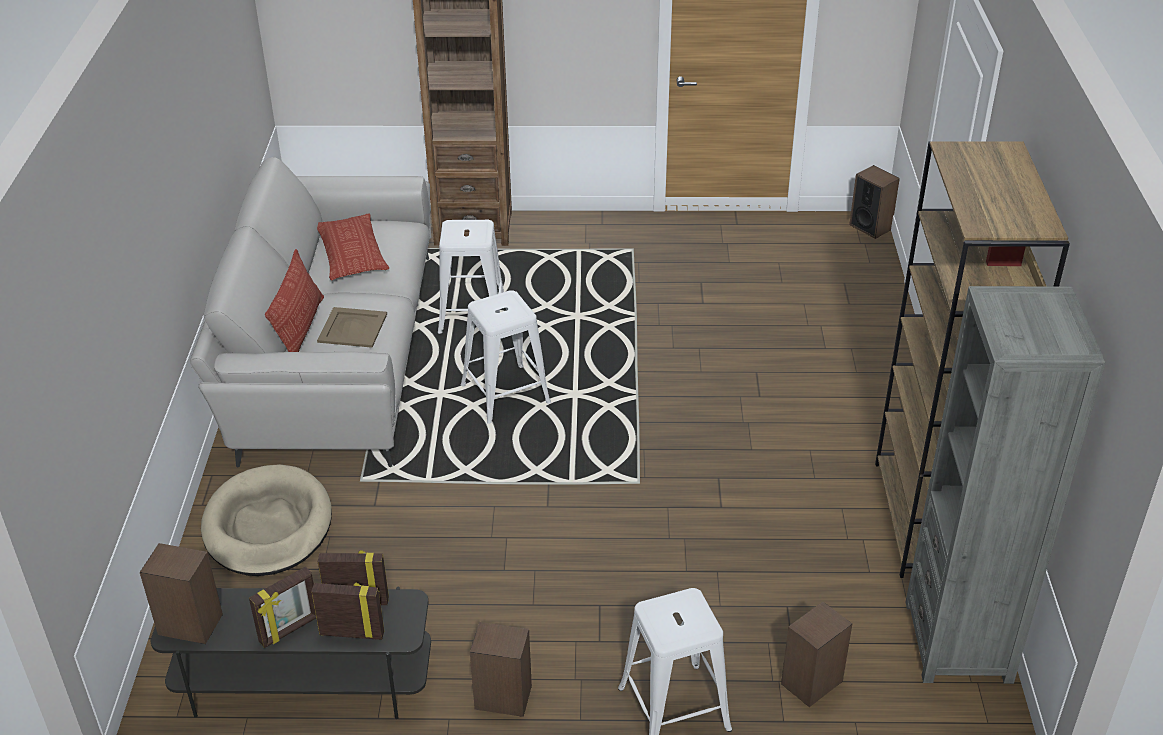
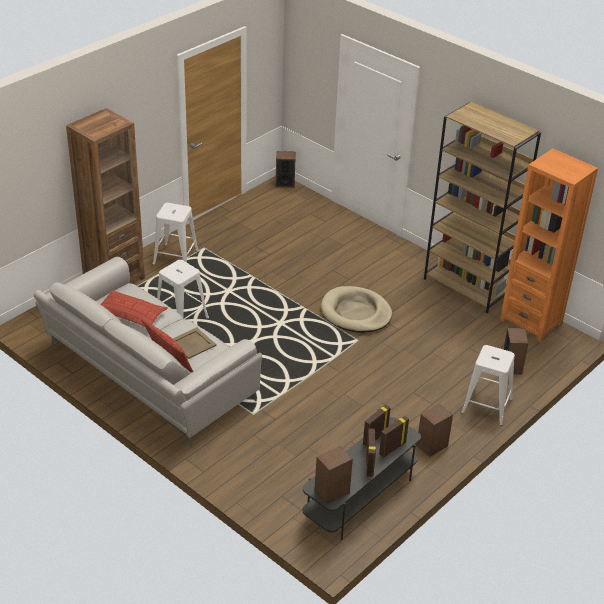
camera: 50 degrees left, 0 degrees up
beige dog bed [201,464,332,576] -> beige dog bed moved to [321,286,392,333]
white stool [461,290,551,424] -> white stool moved to [152,203,199,265]
grey bookcase [905,286,1106,684] -> orange bookcase [500,149,598,342]

